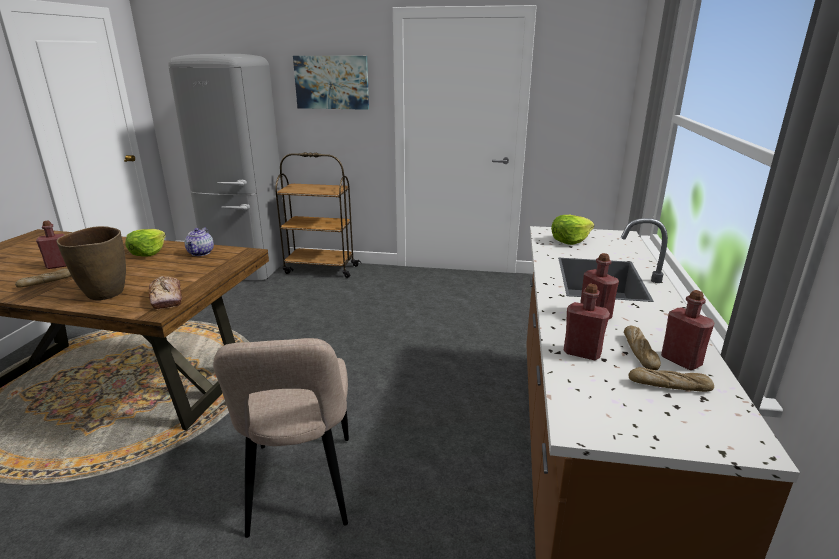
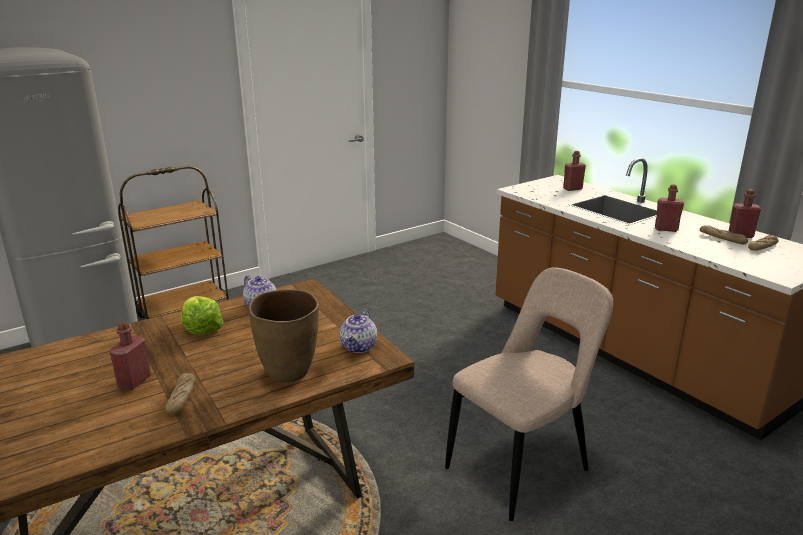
camera: 45 degrees left, 0 degrees up
bread [149,276,182,310] -> teapot [340,310,377,353]
beige chair [213,338,349,538] -> beige chair turned 75 degrees counterclockwise [445,267,613,521]
picture [293,56,369,110] -> none
lettuce [551,215,594,245] -> none
red bottle [564,284,610,360] -> red bottle moved to [563,151,586,191]

